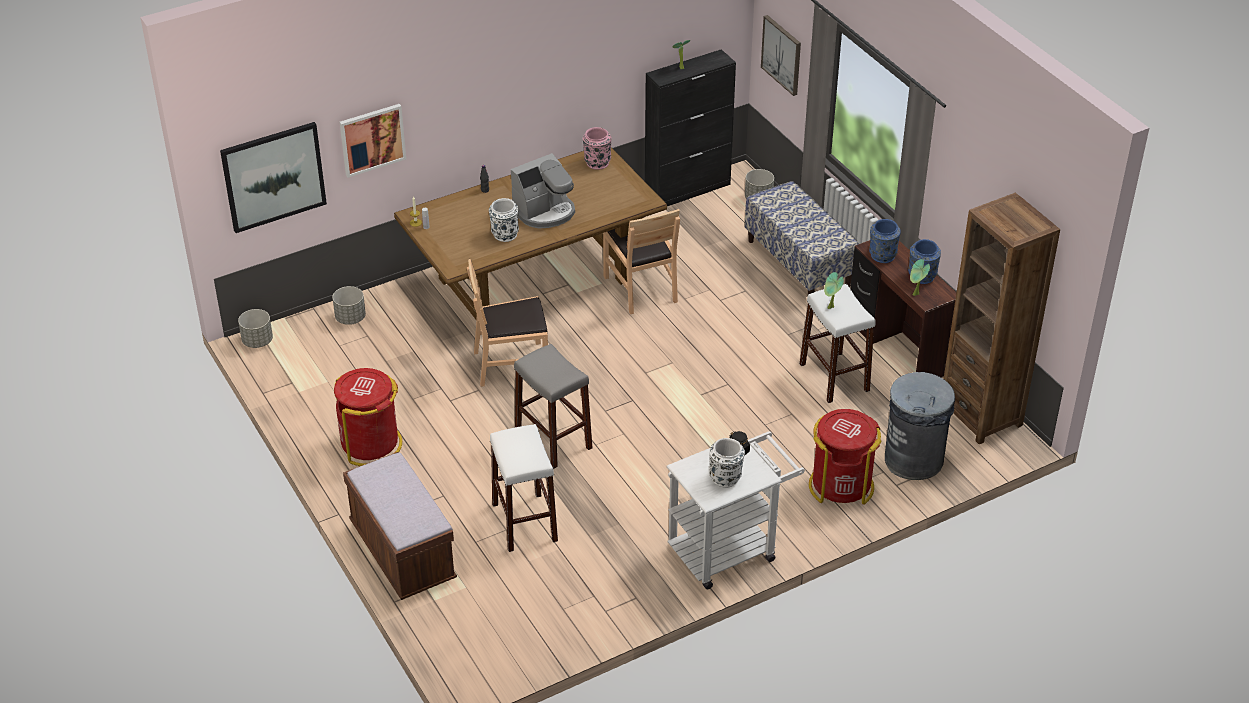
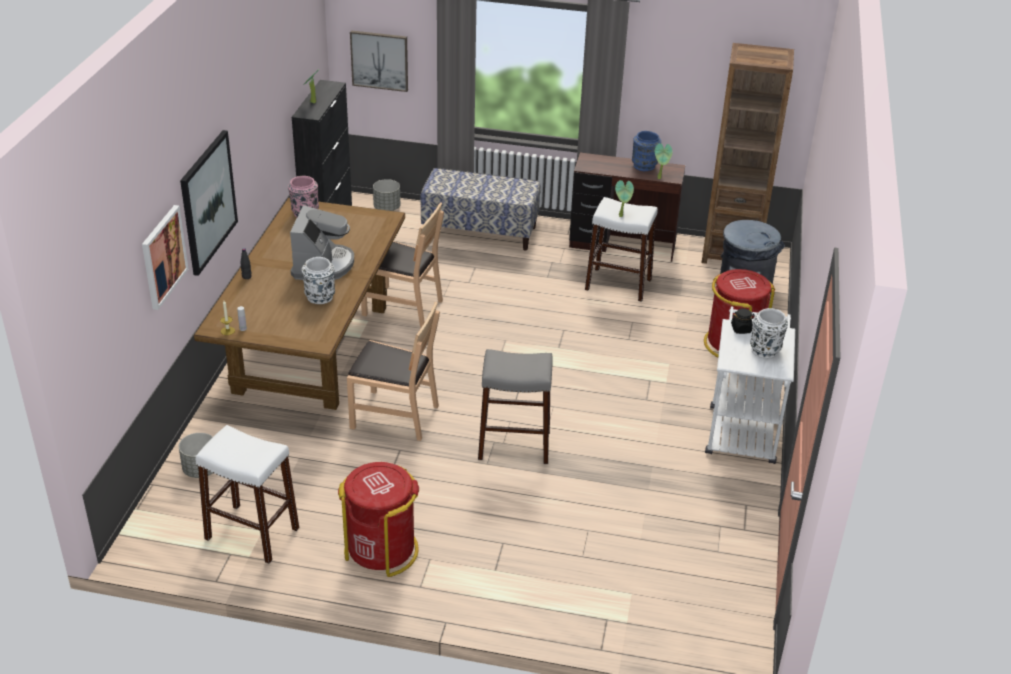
camera: 50 degrees left, 5 degrees down
picture [220,122,327,233] -> picture moved to [180,130,238,276]
grey planter [238,309,273,348] -> none
brown bench [343,452,457,600] -> none
brown chair [467,259,548,387] -> brown chair turned 105 degrees counterclockwise [347,302,440,441]
white stool [490,424,558,552] -> white stool moved to [195,425,299,564]
blue vase [869,219,901,263] -> none

